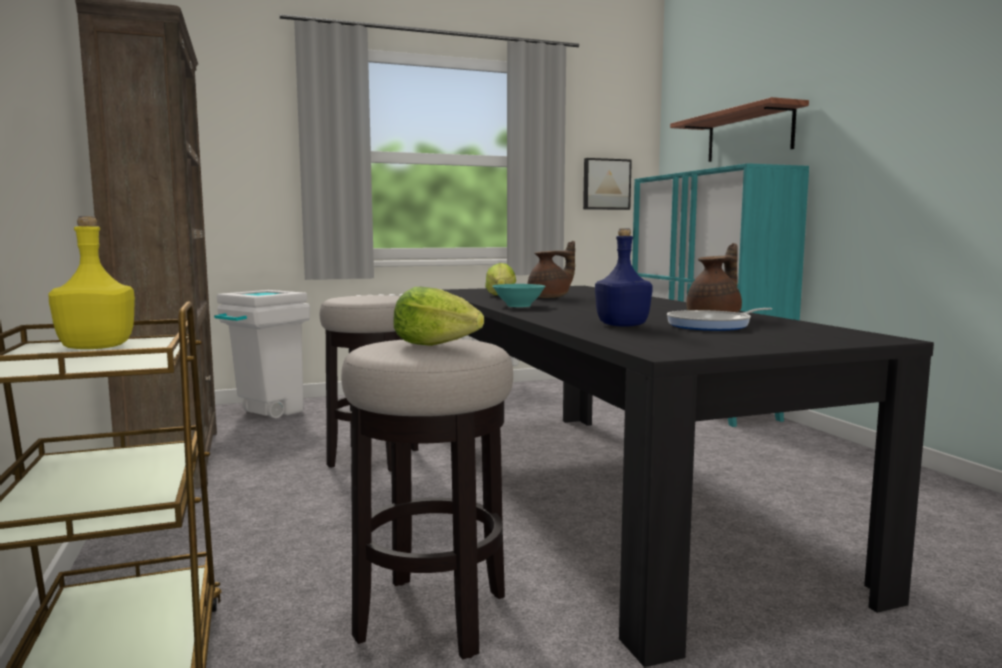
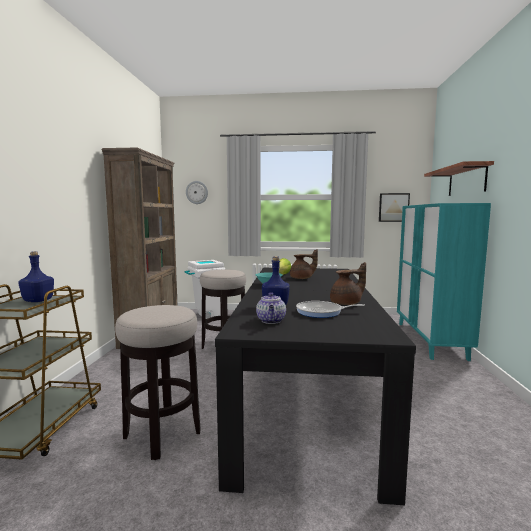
camera: 25 degrees right, 0 degrees up
yellow bottle [48,216,135,349] -> blue bottle [18,251,54,302]
lettuce [394,287,484,346] -> none
none -> wall clock [186,181,208,204]
none -> teapot [256,292,286,324]

